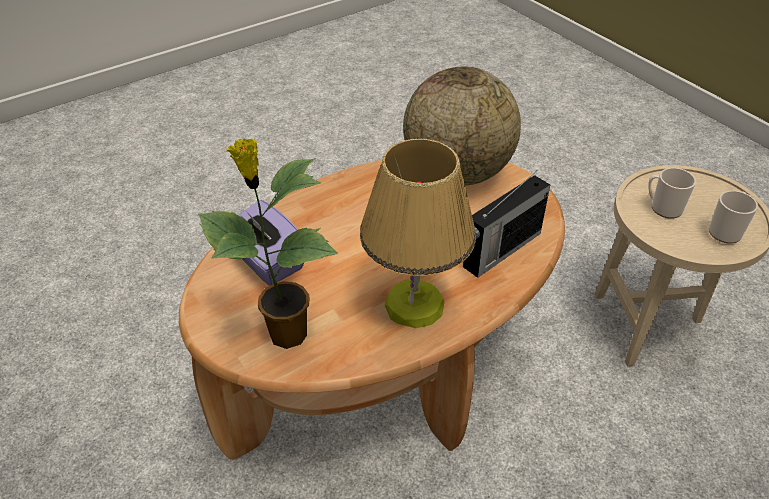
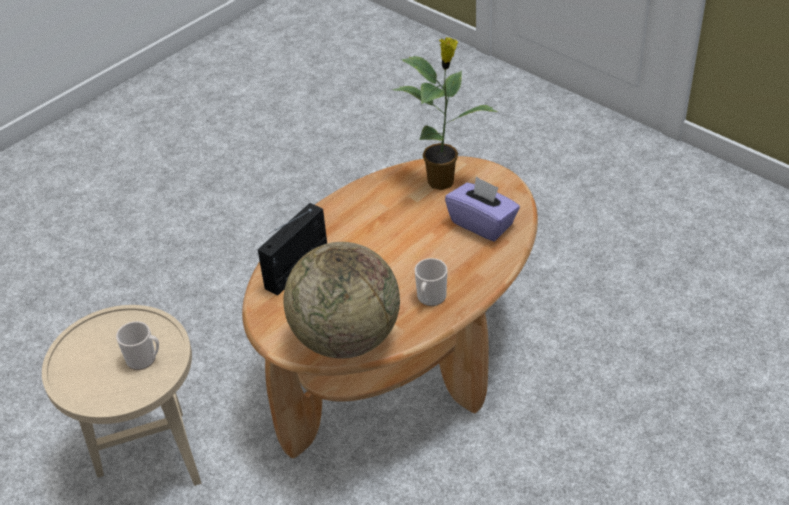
camera: 170 degrees right, 0 degrees up
table lamp [360,138,476,328] -> none
mug [709,190,758,244] -> mug moved to [415,258,447,306]

